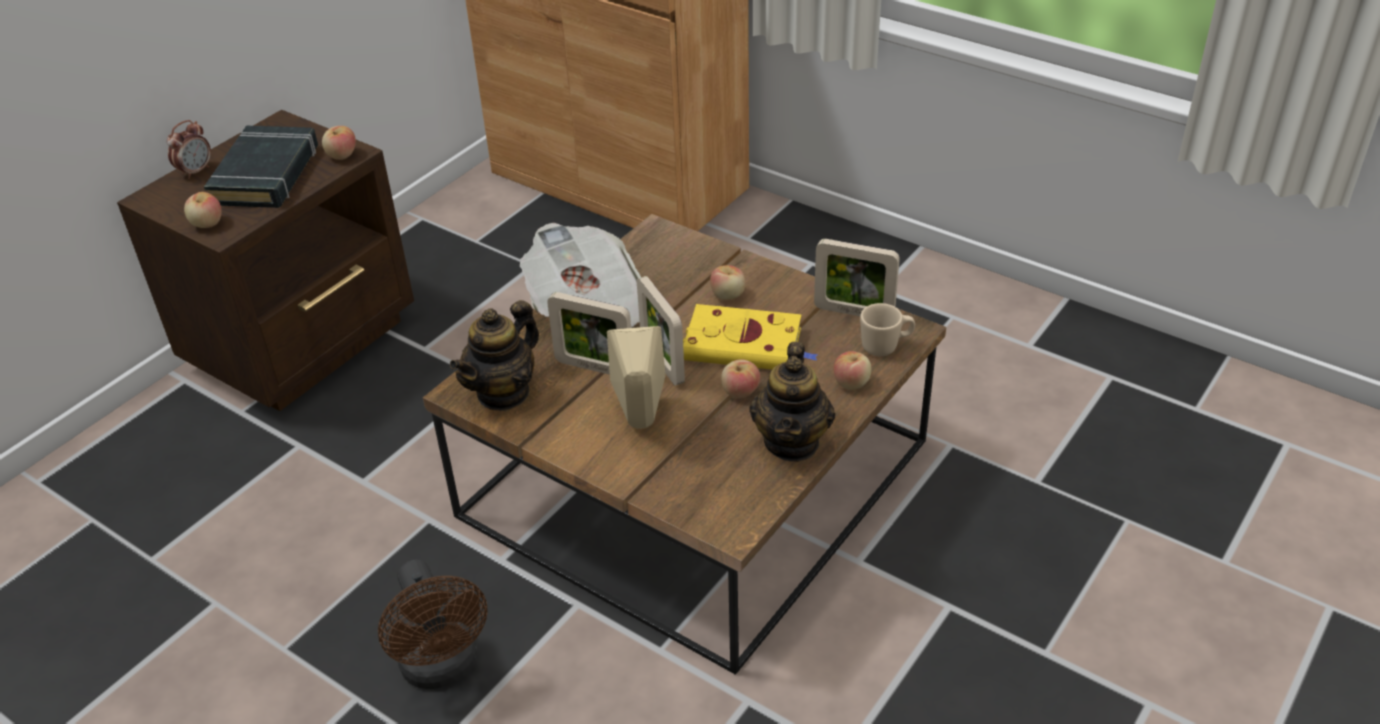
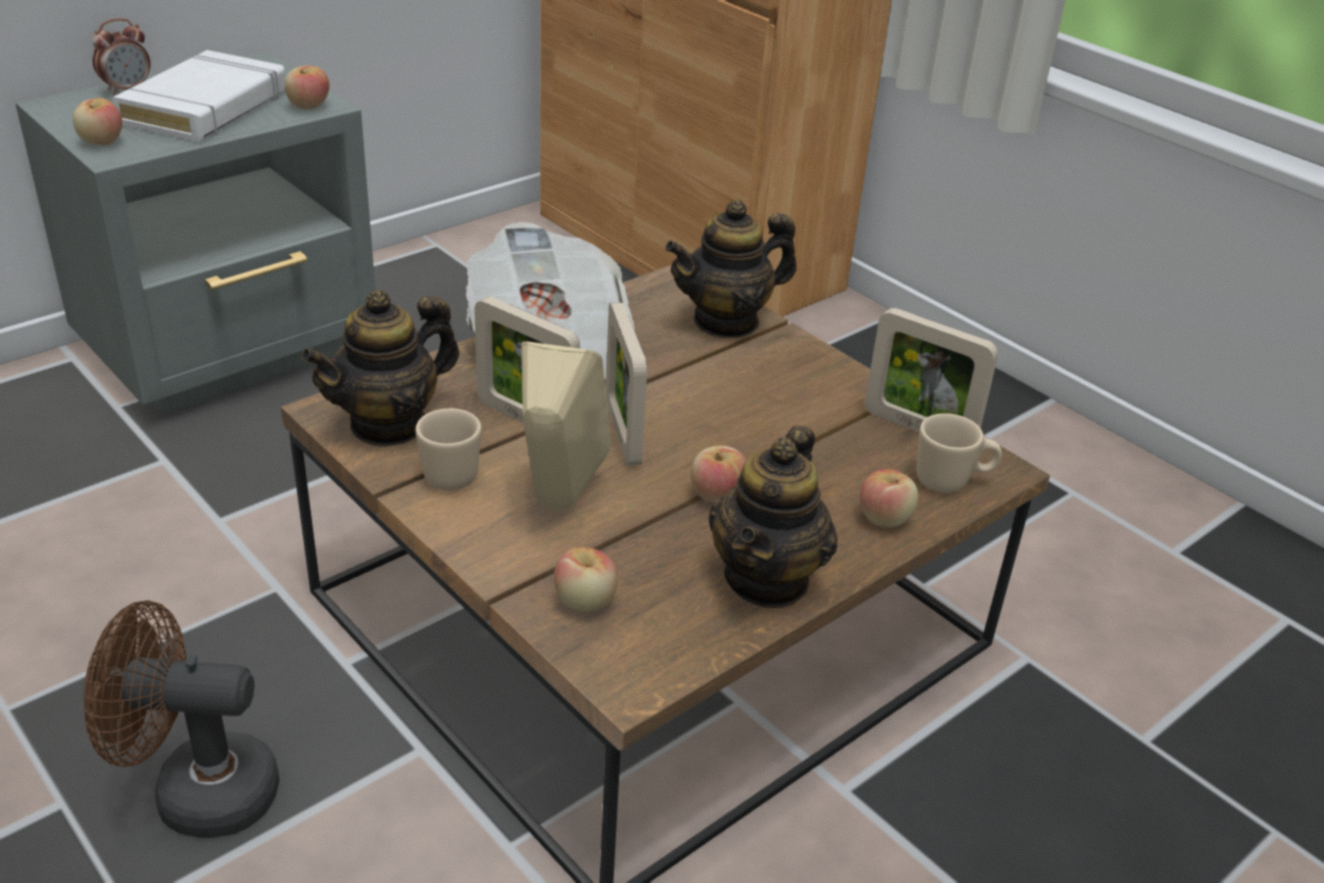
camera: 10 degrees right, 5 degrees down
brown nightstand [117,110,414,411] -> grey nightstand [15,52,376,416]
black book [204,126,318,208] -> white book [113,50,285,142]
brown fan [378,559,488,689] -> brown fan turned 105 degrees clockwise [84,600,279,838]
yellow book [683,304,819,370] -> none
apple [710,265,745,300] -> apple moved to [554,547,618,611]
none -> beige mug [415,408,482,490]
none -> teapot [665,199,797,338]

